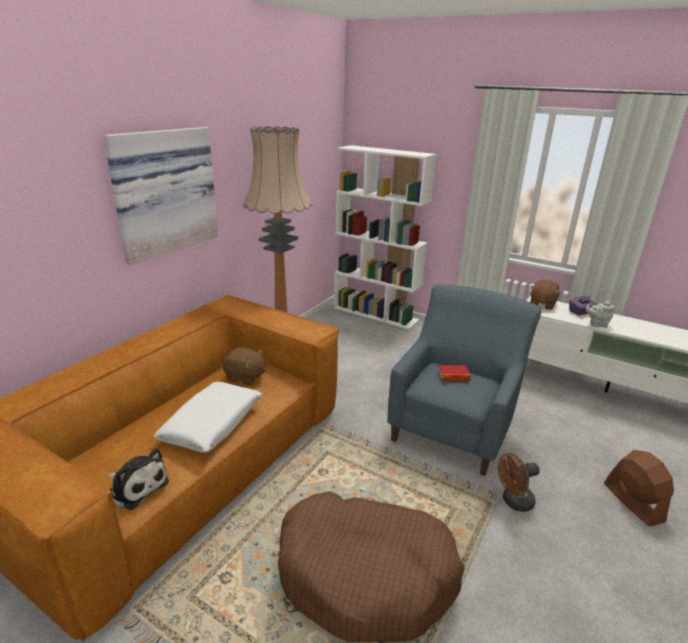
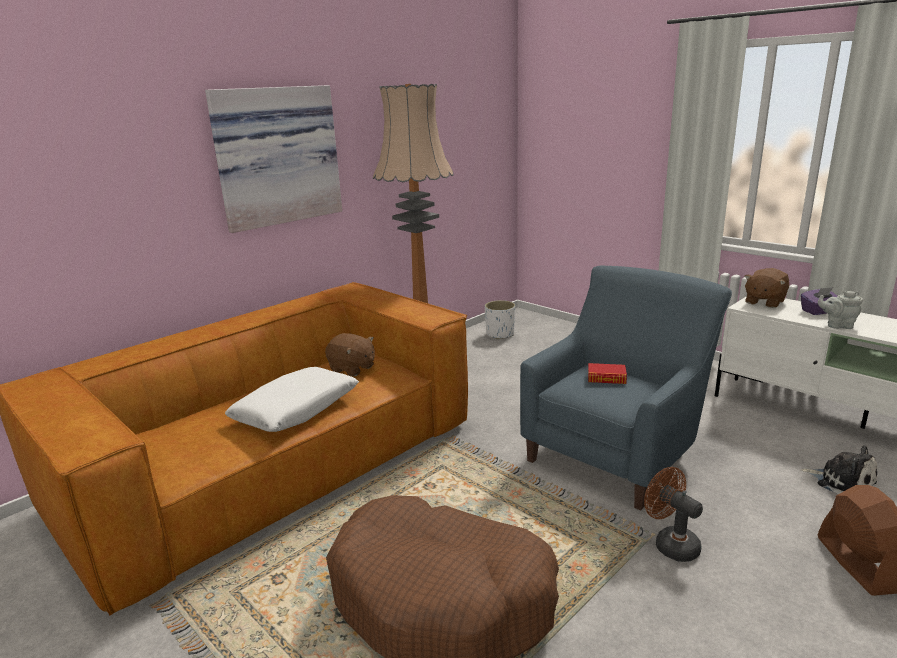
camera: 15 degrees right, 5 degrees down
plush toy [109,448,169,510] -> plush toy moved to [801,445,877,494]
white bookcase [334,145,437,330] -> none
brown fan [498,453,540,512] -> brown fan turned 60 degrees clockwise [644,467,703,562]
none -> white planter [485,300,515,339]

